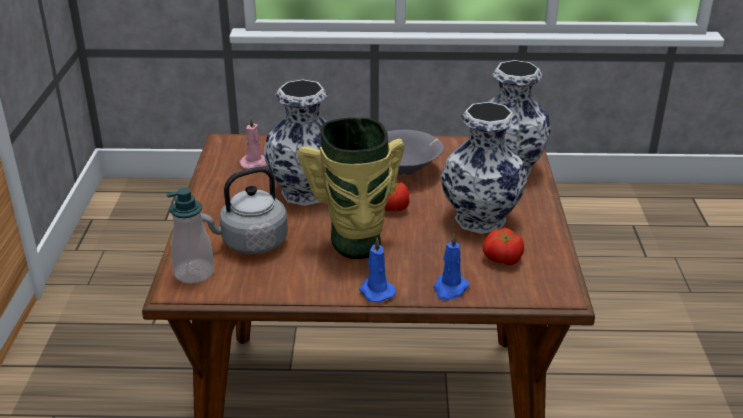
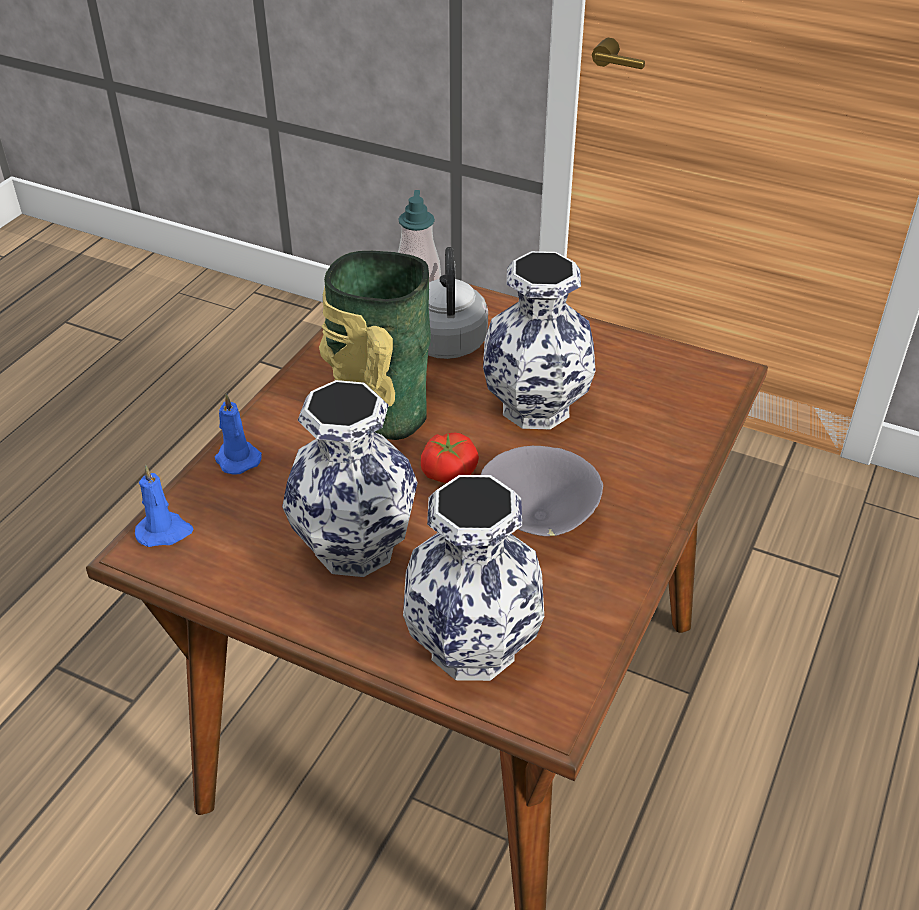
camera: 115 degrees right, 10 degrees up
pink candle [239,116,267,169] -> none
blue candle [359,237,396,302] -> blue candle moved to [135,465,193,547]
tomato [483,228,524,265] -> none

